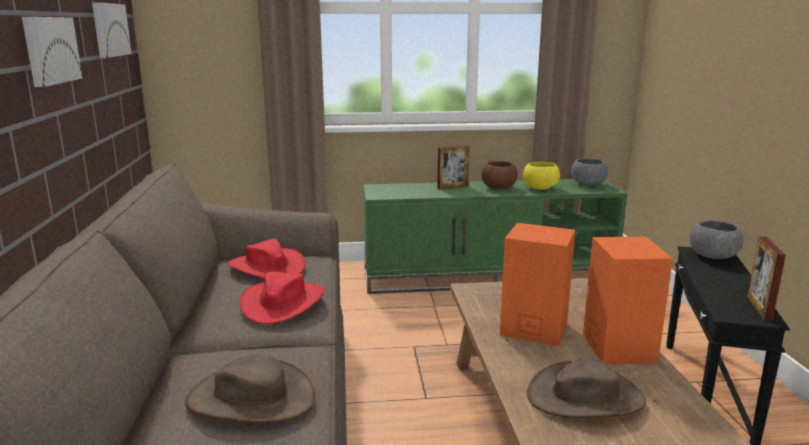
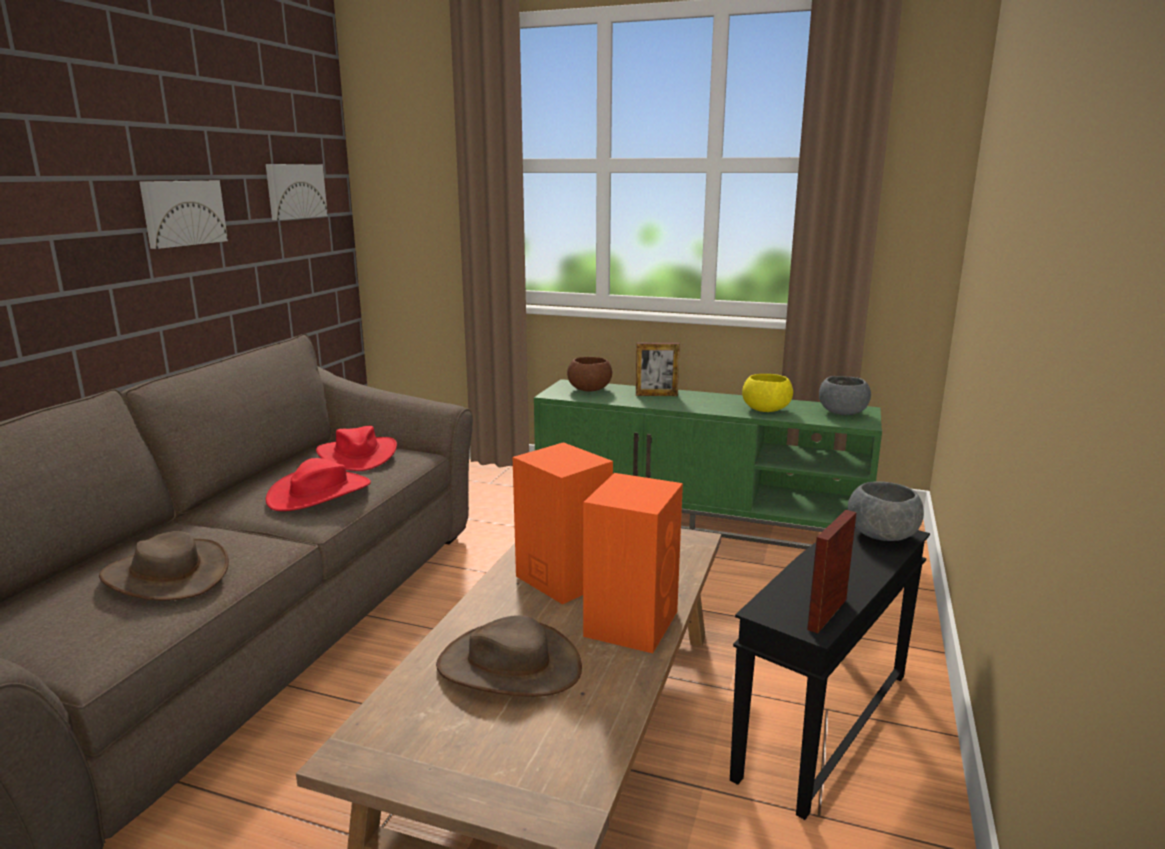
camera: 25 degrees right, 0 degrees up
brown bowl [481,161,518,189] -> brown bowl moved to [567,357,612,392]

